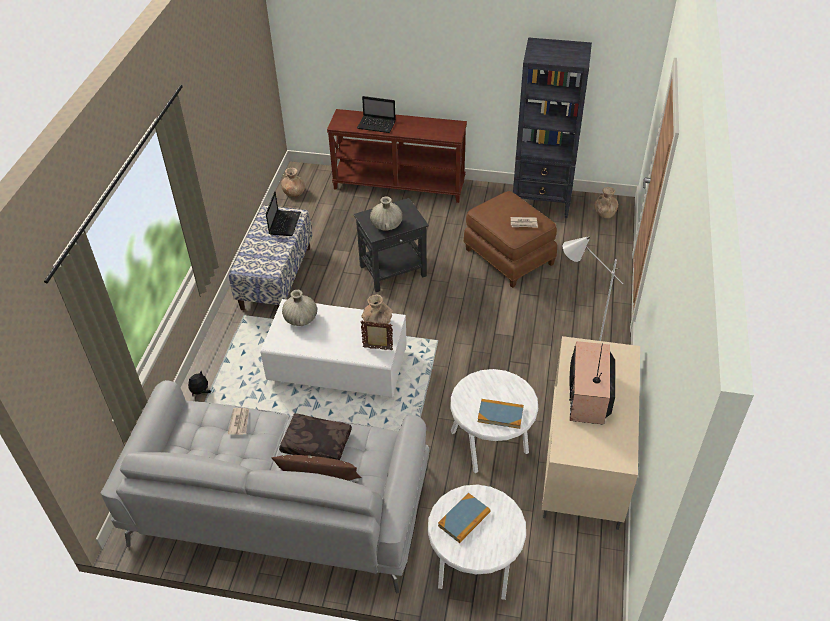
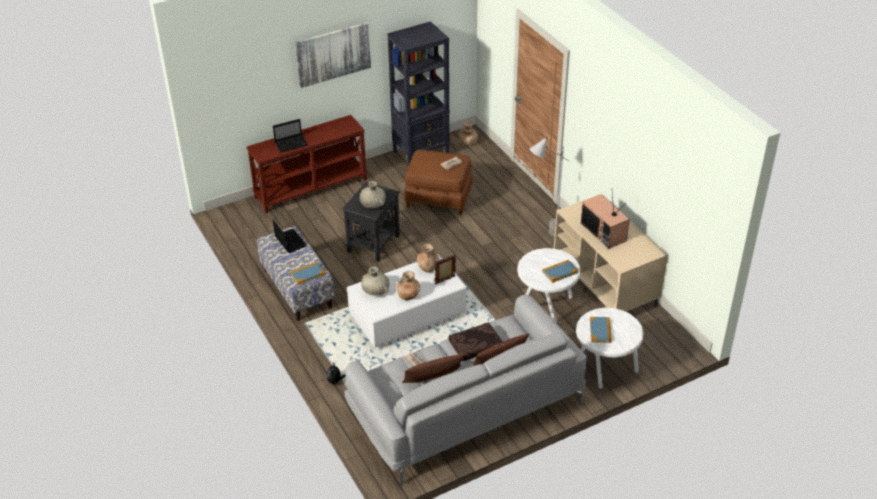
camera: 40 degrees left, 5 degrees down
brown vase [281,168,305,197] -> brown vase moved to [396,271,420,300]
none -> book [290,262,326,285]
none -> picture [295,22,371,88]
none -> brown pillow [402,354,465,383]

